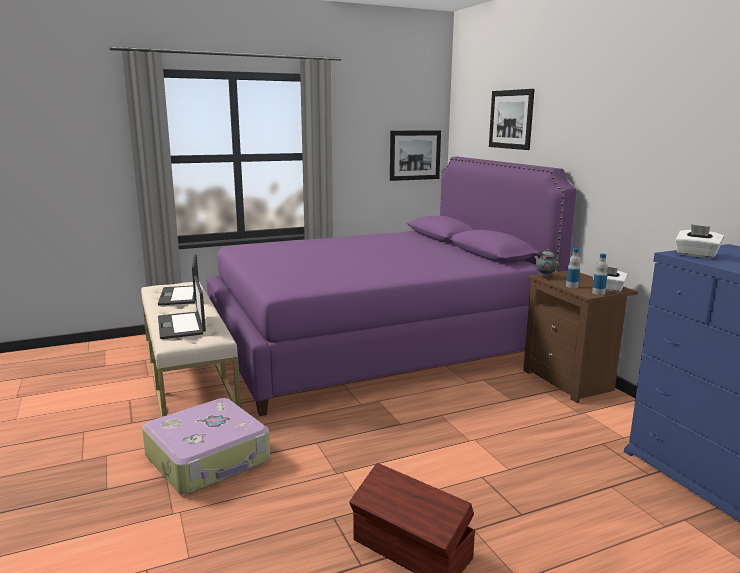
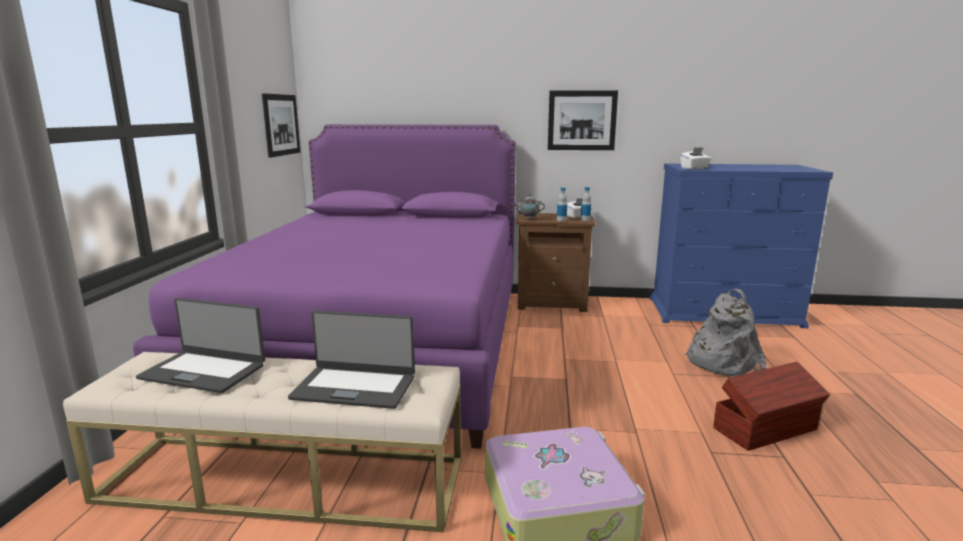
camera: 60 degrees left, 0 degrees up
picture [489,89,535,150] -> picture moved to [548,90,618,150]
none -> grey backpack [685,289,767,377]

